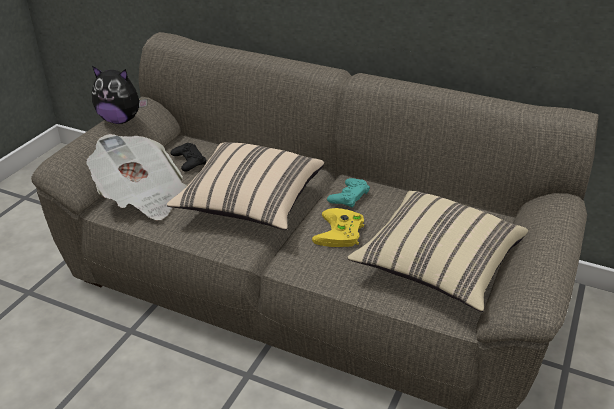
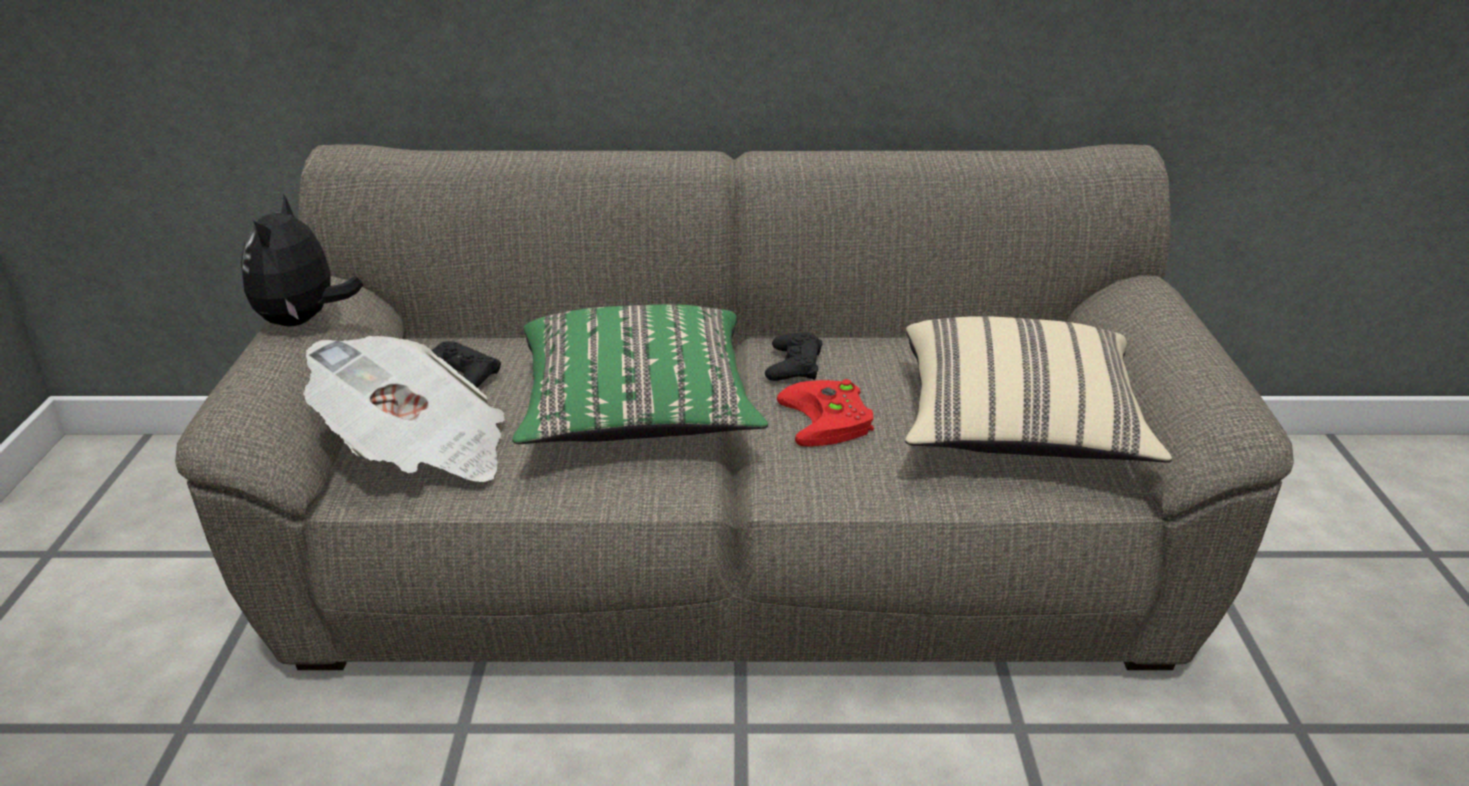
camera: 25 degrees left, 5 degrees down
plush toy [92,66,147,124] -> plush toy turned 105 degrees clockwise [241,194,363,327]
beige pillow [167,142,324,230] -> green pillow [512,304,768,444]
yellow game controller [312,208,364,247] -> red game controller [777,379,874,447]
turquoise game controller [327,178,370,208] -> black game controller [765,332,822,381]

